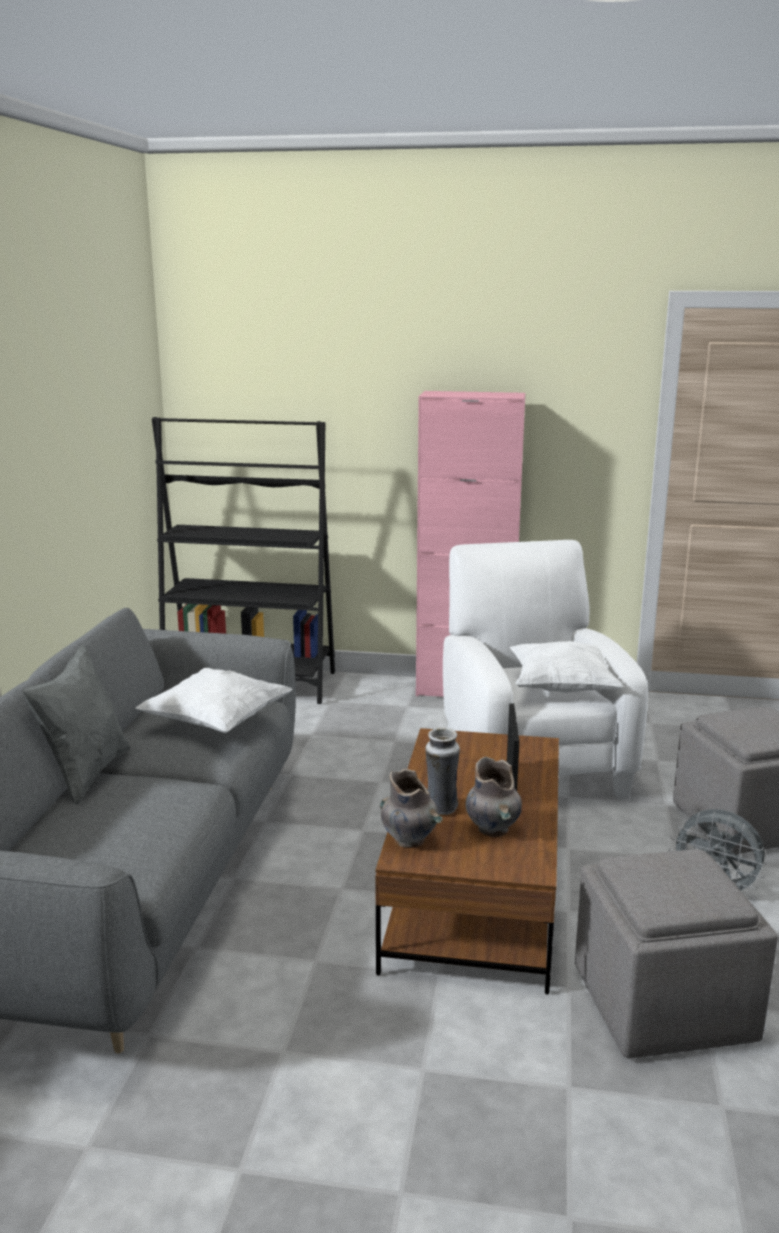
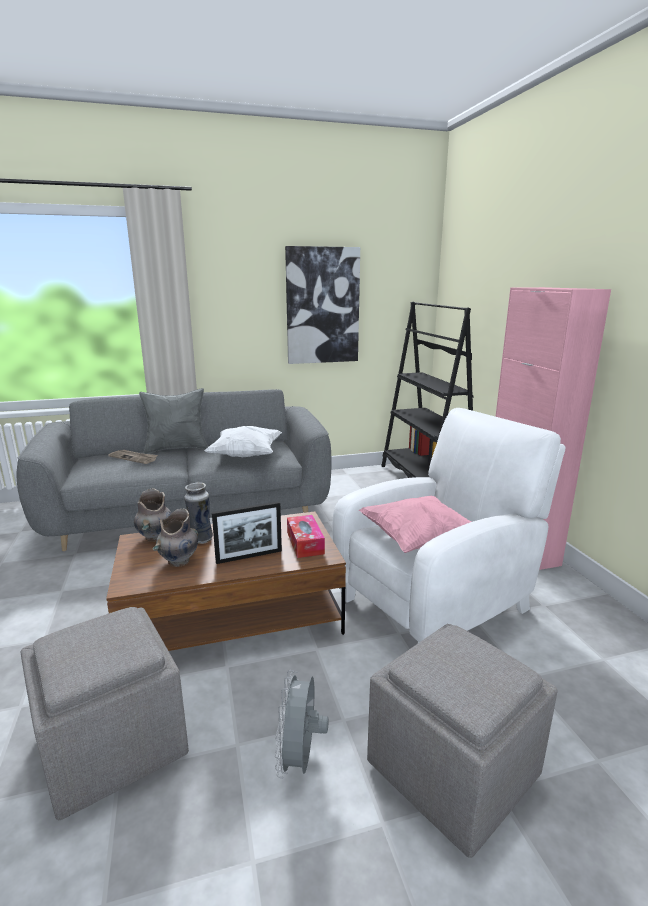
camera: 65 degrees right, 0 degrees up
white pillow [510,641,624,693] -> pink pillow [359,496,472,553]
none -> newspaper [108,450,158,464]
none -> picture [285,246,360,364]
none -> tissue box [287,515,325,558]

